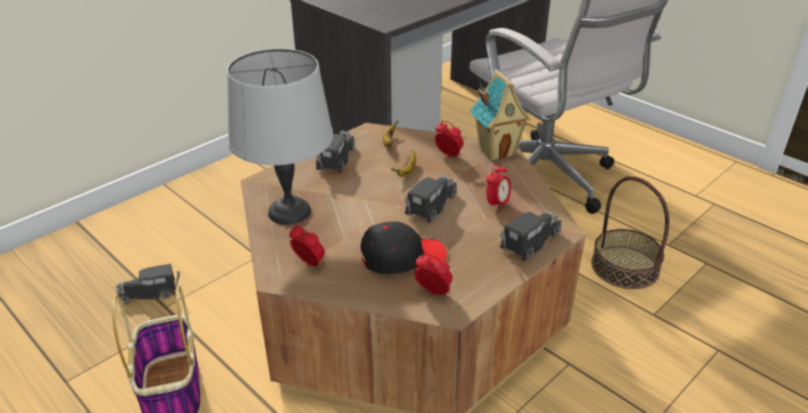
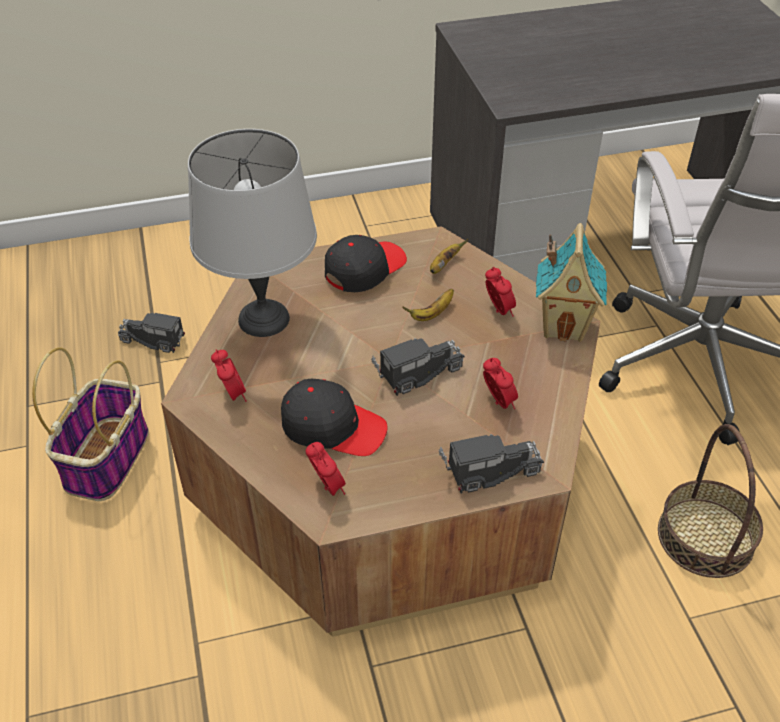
camera: 30 degrees right, 10 degrees up
toy truck [316,130,355,173] -> black cap [325,235,407,292]
alarm clock [486,162,511,212] -> alarm clock turned 90 degrees counterclockwise [483,358,518,409]

